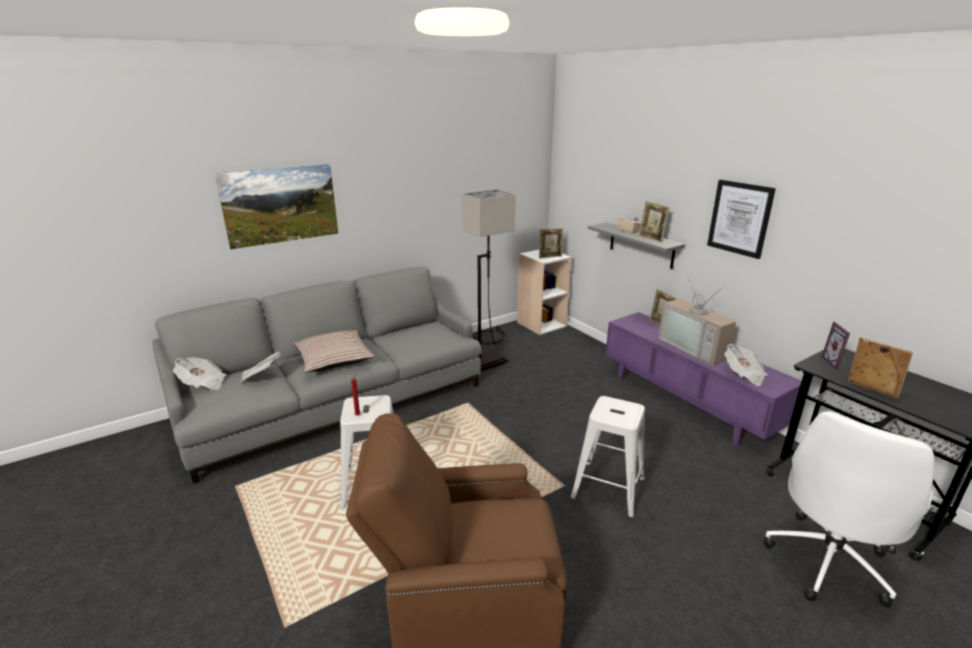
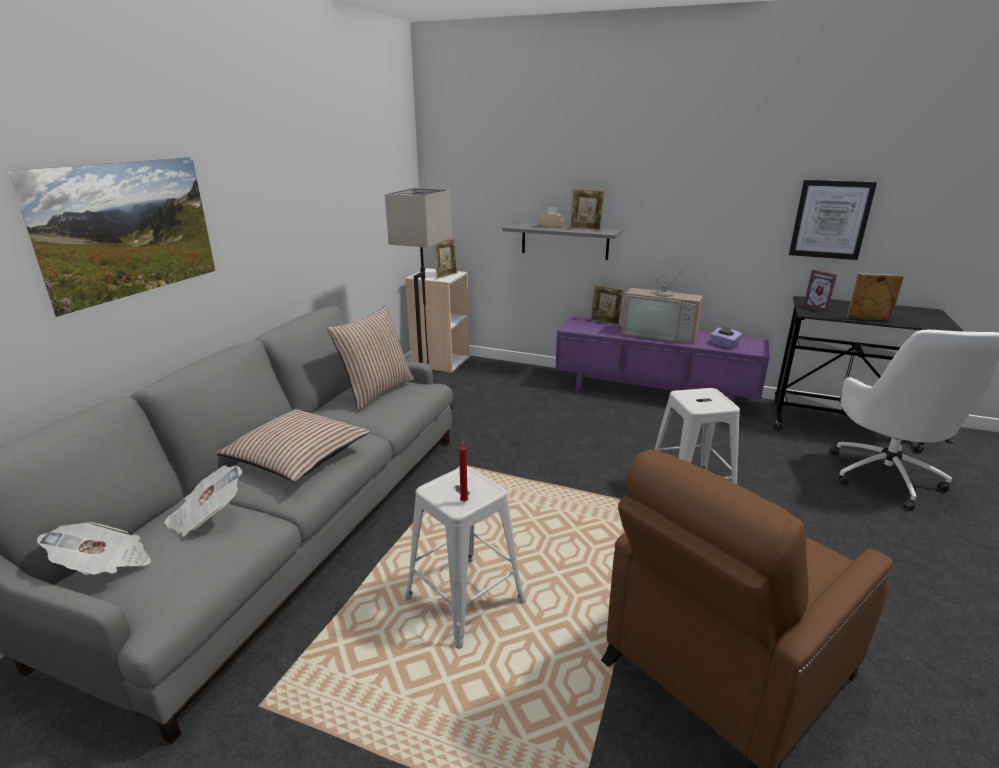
camera: 35 degrees left, 0 degrees up
picture [707,180,776,259] -> picture moved to [789,180,877,260]
newspaper [724,344,768,386] -> purple tissue box [710,325,742,349]
none -> pillow [327,305,414,411]

